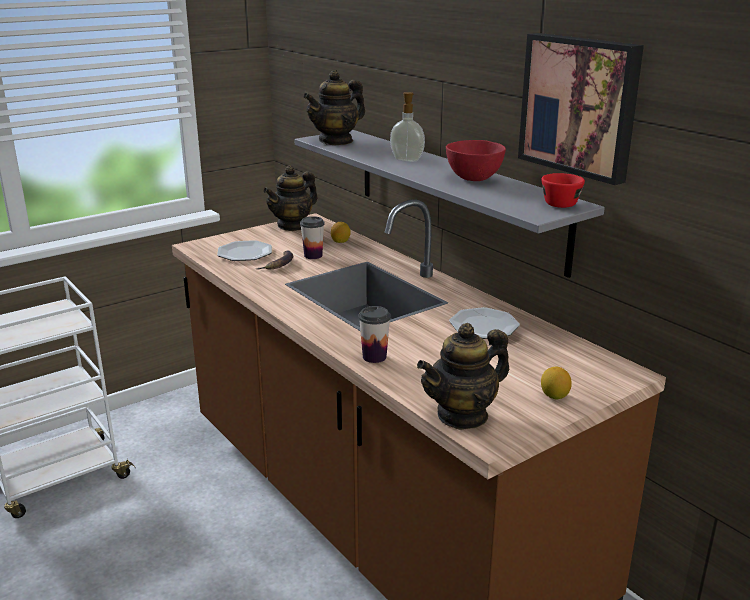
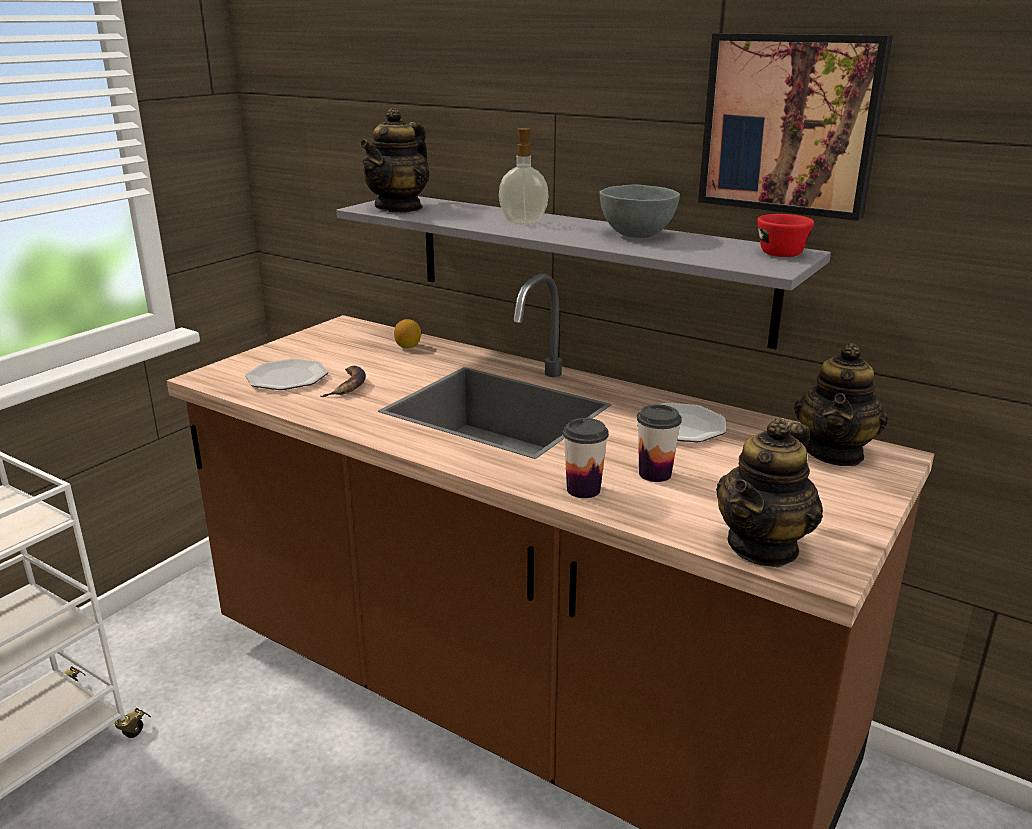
camera: 20 degrees left, 0 degrees up
teapot [263,165,318,231] -> teapot moved to [794,343,888,466]
cup [300,216,324,259] -> cup moved to [637,404,682,482]
red bowl [446,140,506,181] -> grey bowl [599,185,680,238]
lemon [541,367,572,399] -> none

